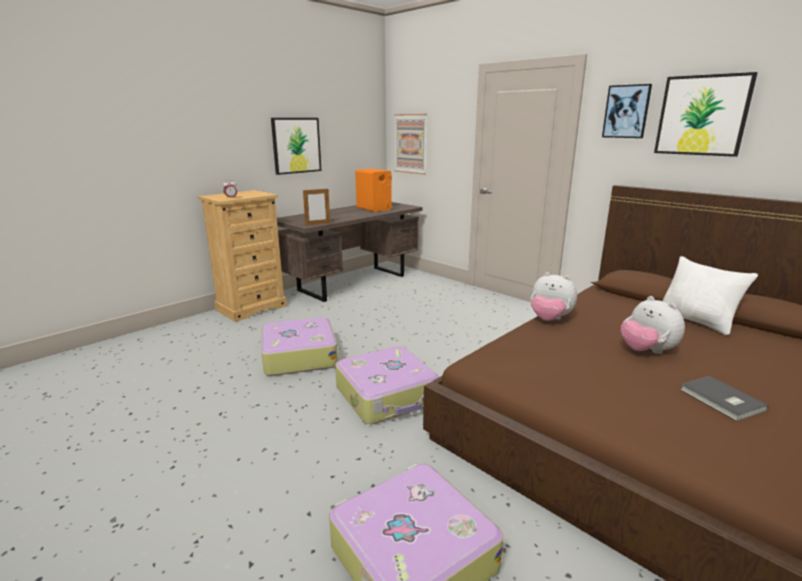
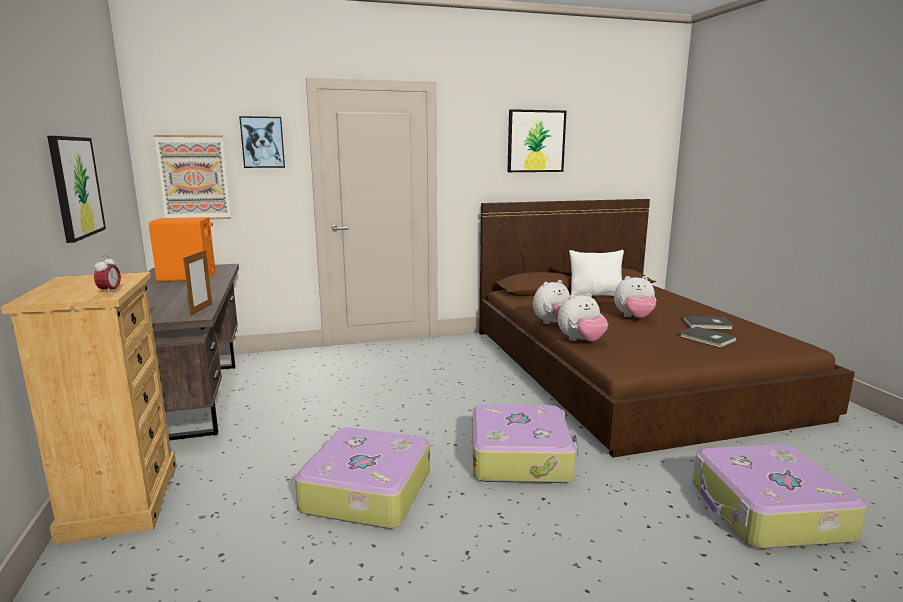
camera: 60 degrees left, 5 degrees down
picture [602,84,652,138] -> picture moved to [239,116,285,168]
none -> plush toy [558,293,608,341]
none -> grey book [679,326,737,348]

